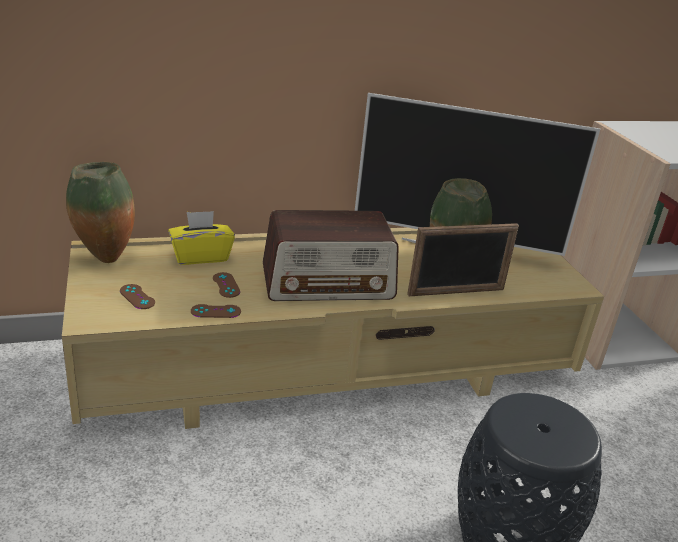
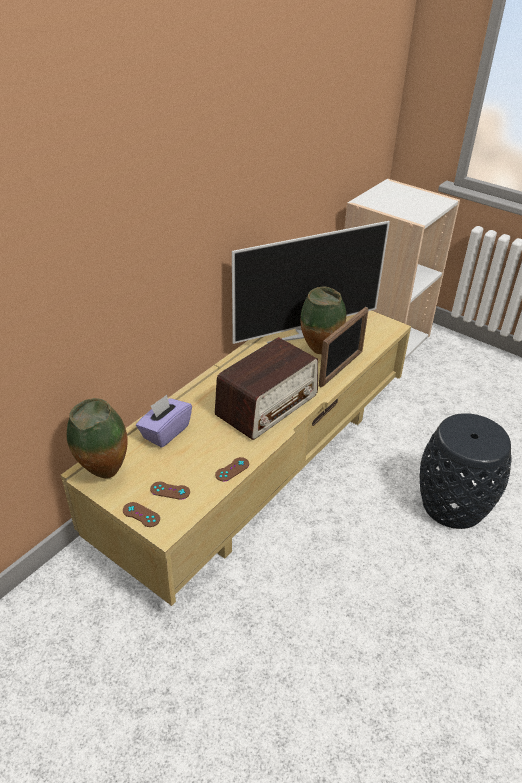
camera: 35 degrees left, 10 degrees up
yellow tissue box [168,211,235,265] -> purple tissue box [136,394,192,448]
brown game controller [213,272,240,298] -> brown game controller moved to [123,502,160,527]

